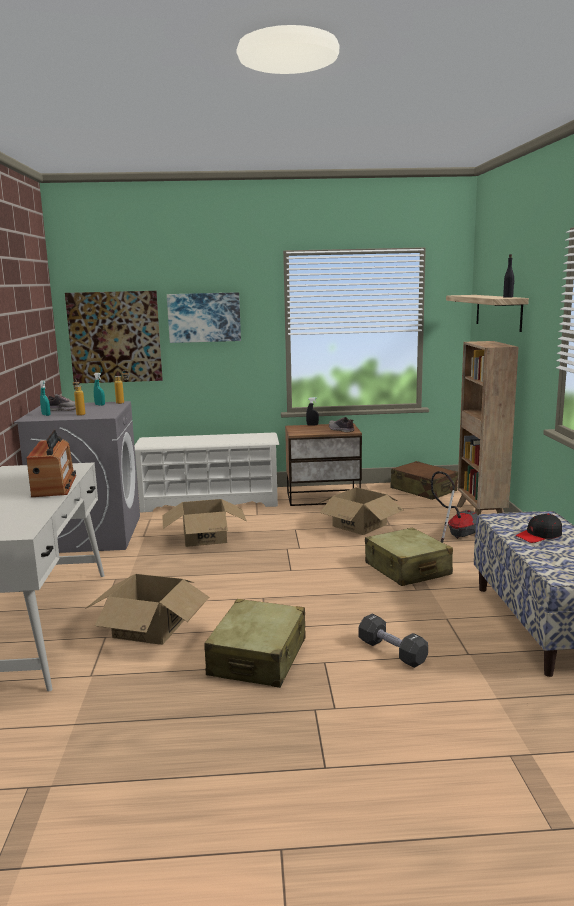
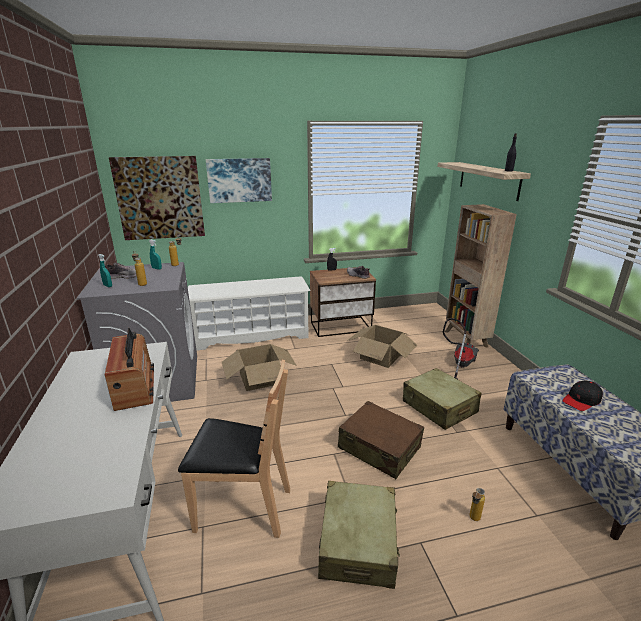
camera: 10 degrees left, 10 degrees up
cardboard box [85,574,209,645] -> brown chair [178,360,290,538]
black dumbbell [359,614,428,668] -> bottle [469,488,485,521]
brown suitcase [390,461,458,500] -> brown suitcase moved to [338,401,424,479]

